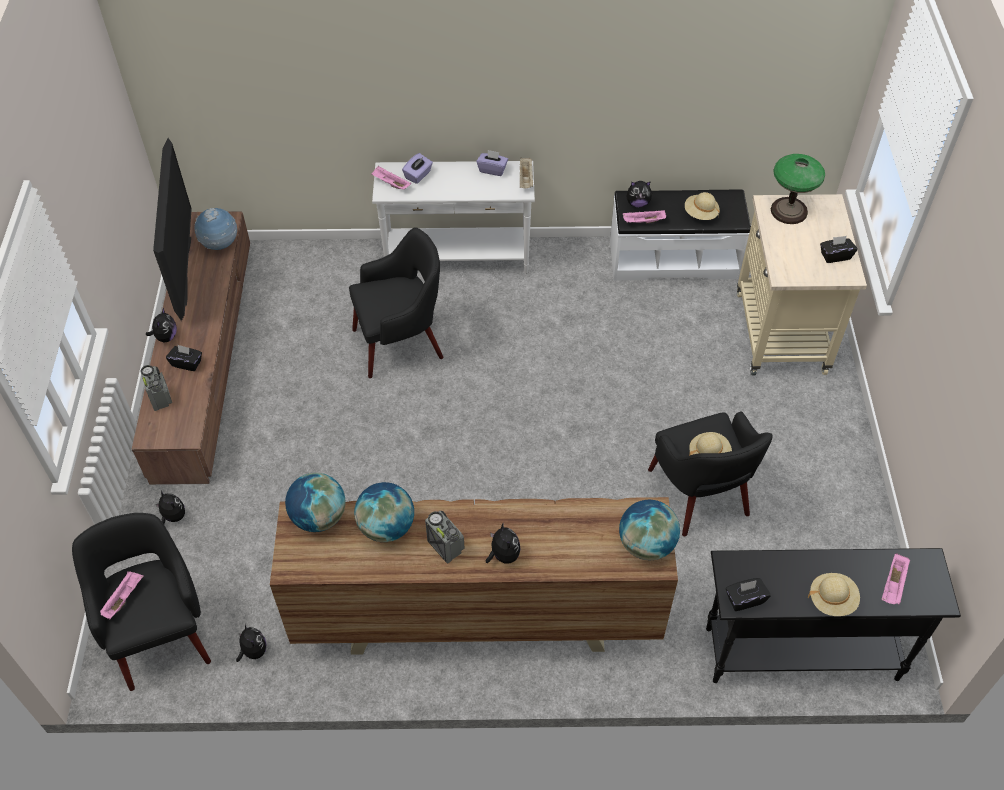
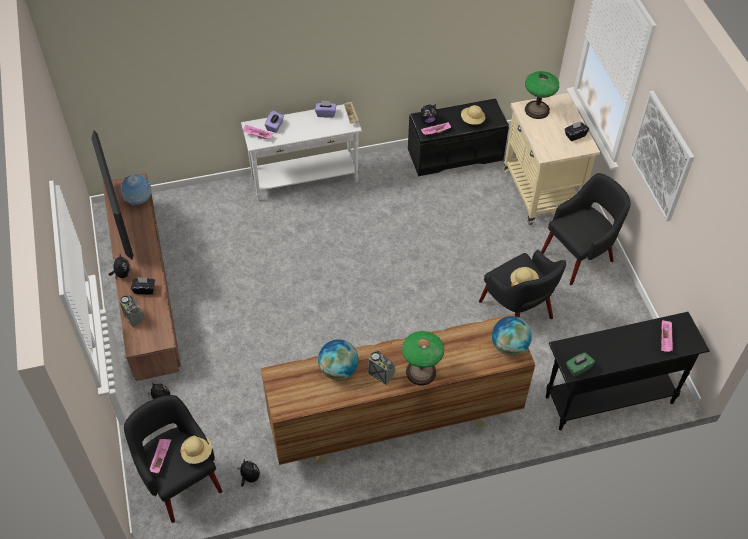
camera: 15 degrees left, 0 degrees up
globe [285,473,345,532] -> none
black armchair [349,227,443,378] -> black armchair moved to [541,173,631,285]
plush toy [486,523,521,564] -> table lamp [402,331,444,385]
white bench [610,189,751,281] -> black bench [408,99,509,177]
black tissue box [726,578,771,611] -> green tissue box [566,353,595,377]
beige hat [808,573,860,616] -> beige hat moved to [180,436,212,464]
none -> picture [630,91,694,222]

